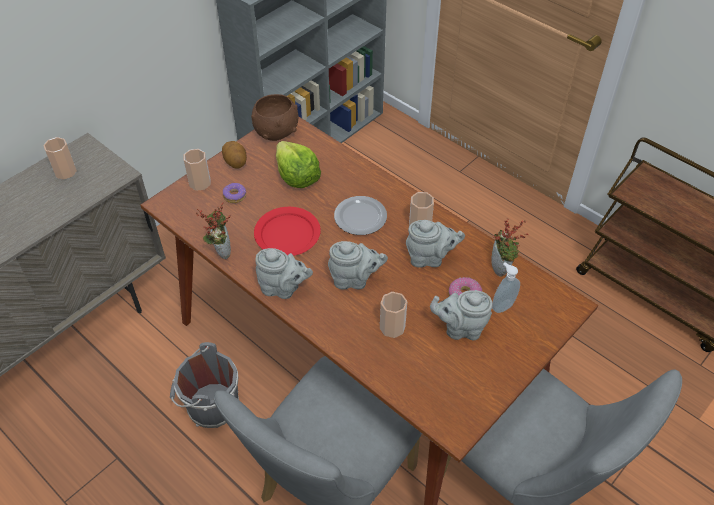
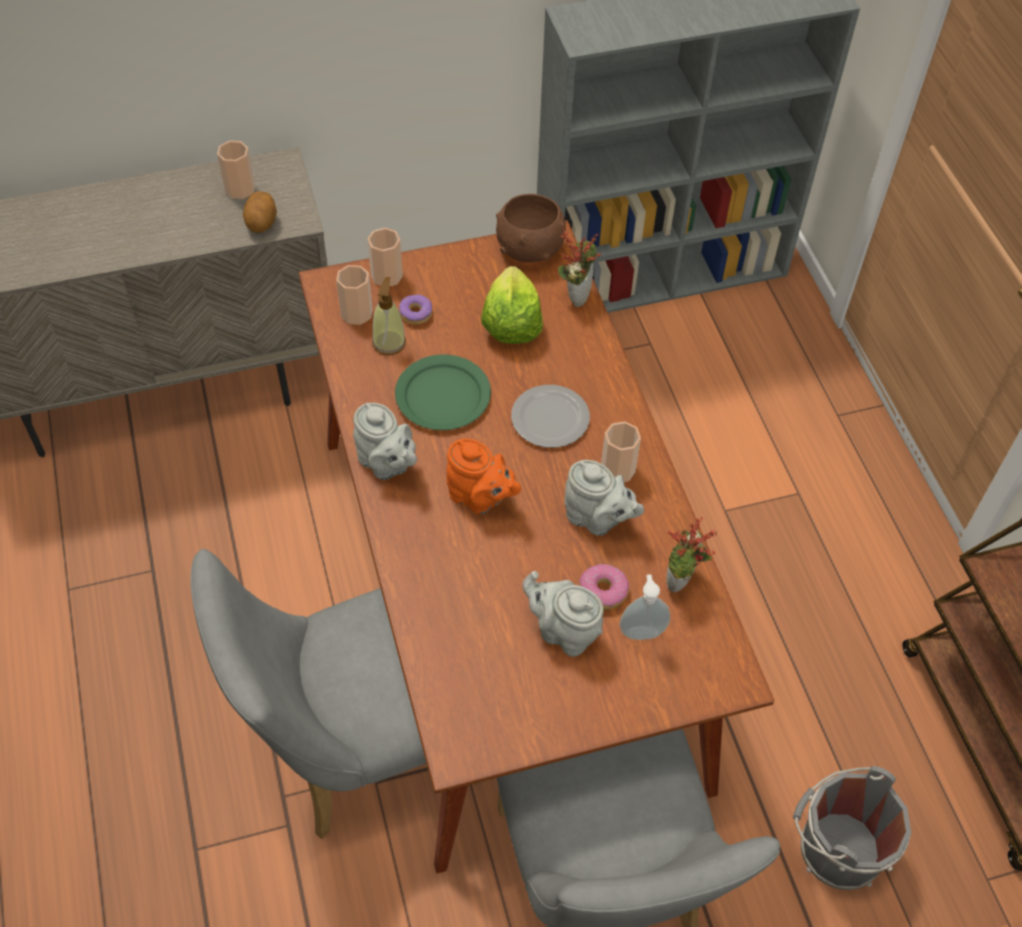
camera: 30 degrees right, 5 degrees up
grey bucket [170,342,239,428] -> grey bucket moved to [793,766,911,890]
potted plant [196,203,231,260] -> potted plant moved to [558,228,601,307]
potato [222,141,247,169] -> potato moved to [243,191,277,233]
red plate [254,207,321,256] -> green plate [395,354,491,430]
grey teapot [328,241,388,290] -> orange teapot [446,438,521,514]
cup [380,292,407,338] -> cup moved to [336,265,373,325]
none -> soap dispenser [372,277,406,355]

